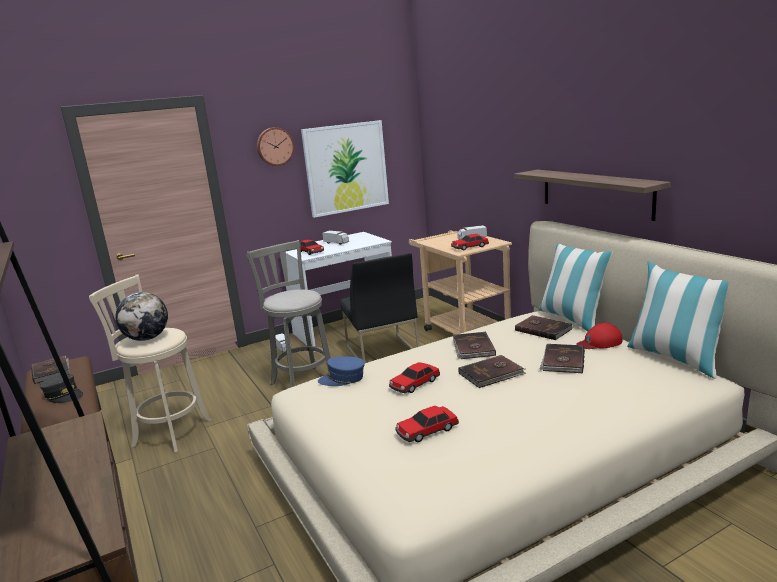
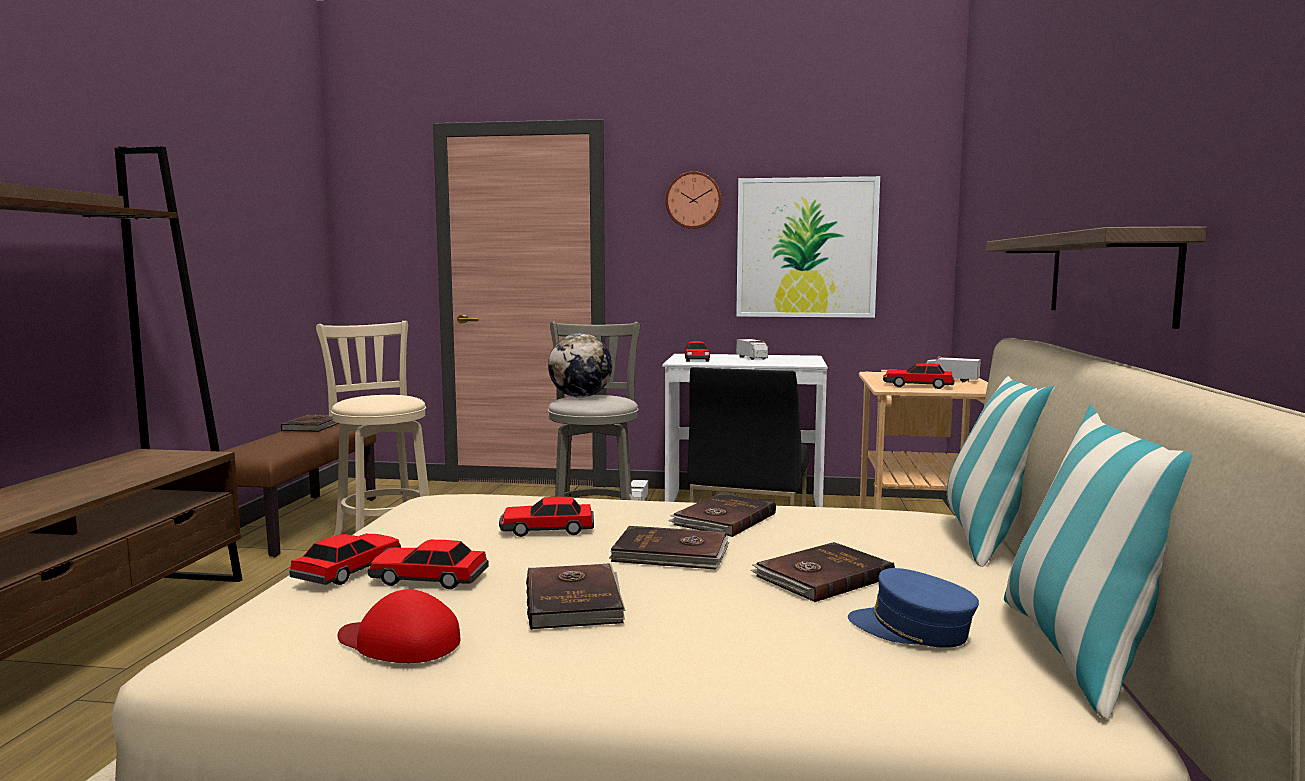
camera: 35 degrees right, 10 degrees down
grey cap [40,374,83,403] -> none
globe [115,292,168,341] -> globe moved to [548,333,612,398]
blue cap [318,356,365,386] -> blue cap moved to [848,568,979,648]
brown book [515,315,573,340] -> brown book moved to [526,564,625,630]
red cap [576,323,622,349] -> red cap moved to [337,589,460,663]
none -> toy car [289,534,401,585]

